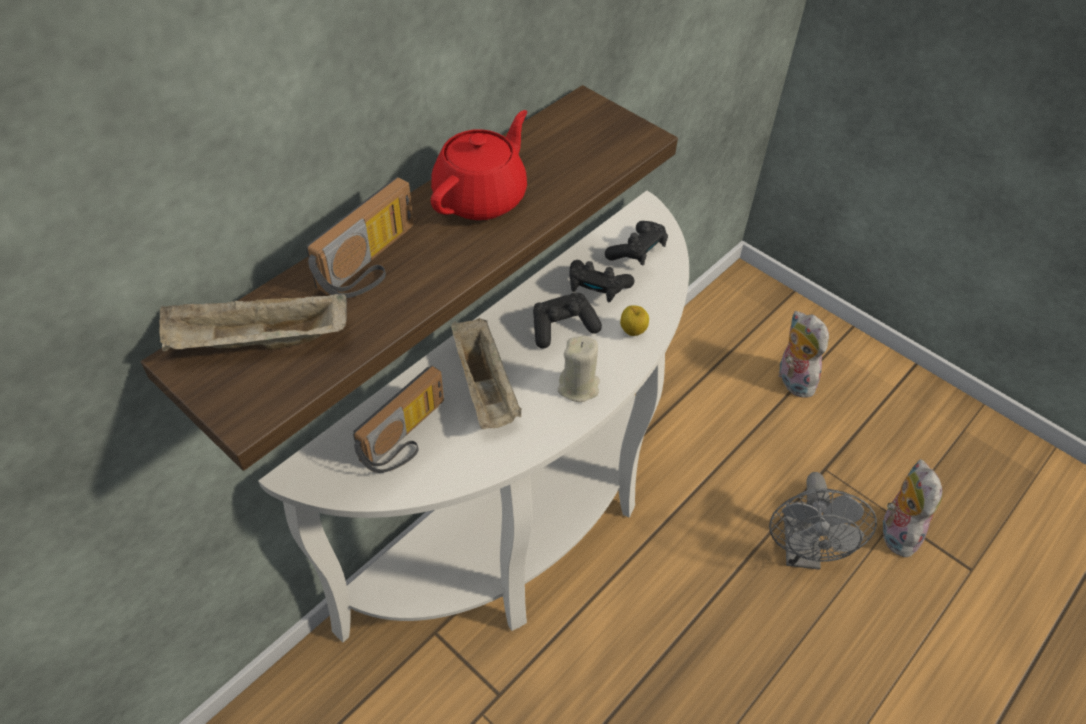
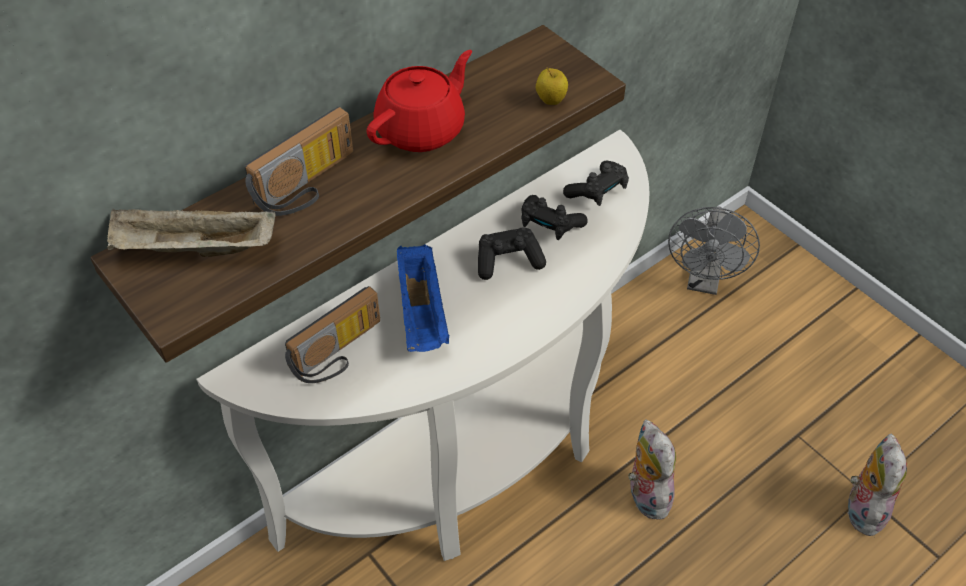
camera: 10 degrees right, 0 degrees up
beige tray [451,318,522,429] -> blue tray [397,244,449,352]
beige candle [558,336,600,402] -> none
apple [620,305,649,336] -> apple moved to [536,67,568,105]
grey fan [769,472,877,570] -> grey fan moved to [668,207,760,295]
plush toy [779,311,829,398] -> plush toy moved to [628,419,676,520]

